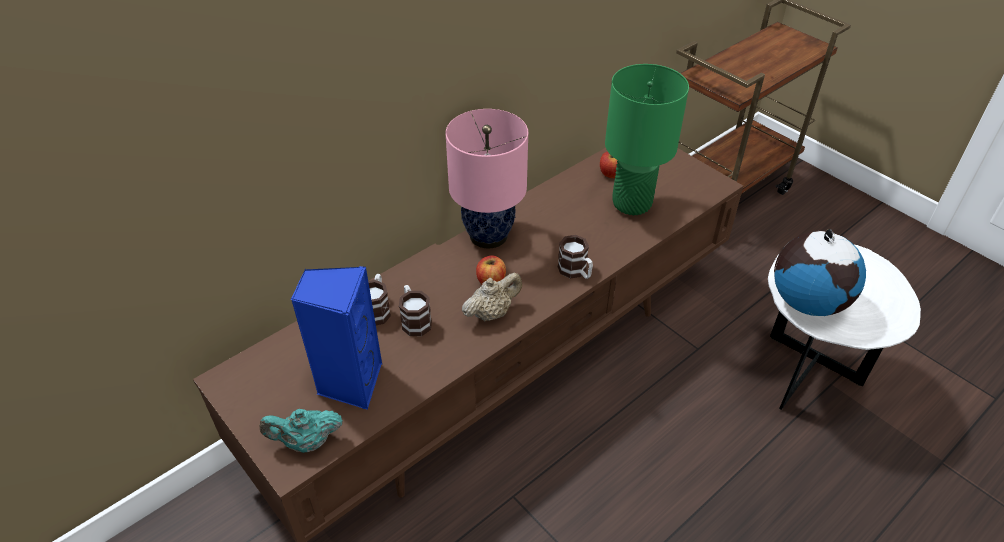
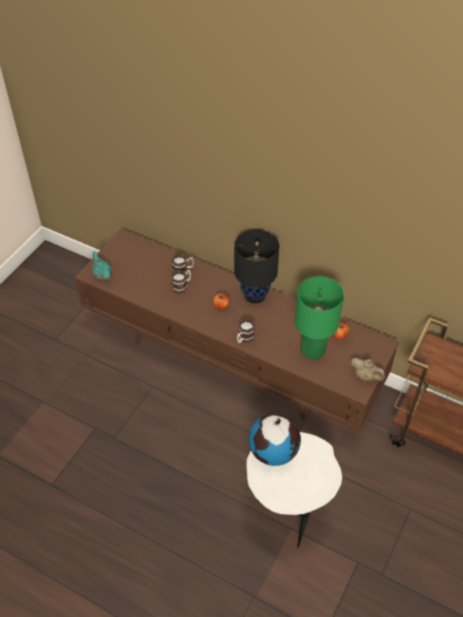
camera: 70 degrees right, 5 degrees up
blue speaker [291,266,382,410] -> none
pink table lamp [446,109,528,248] -> black table lamp [234,229,279,303]
beige teapot [462,272,522,321] -> beige teapot moved to [350,358,385,381]

